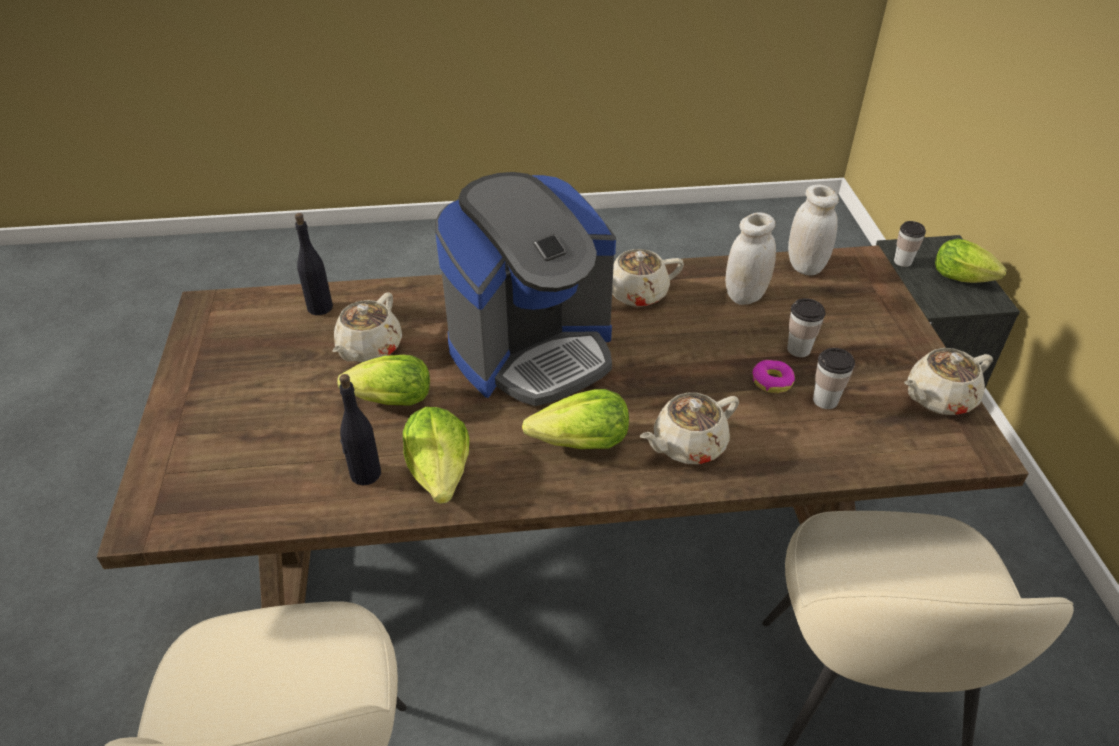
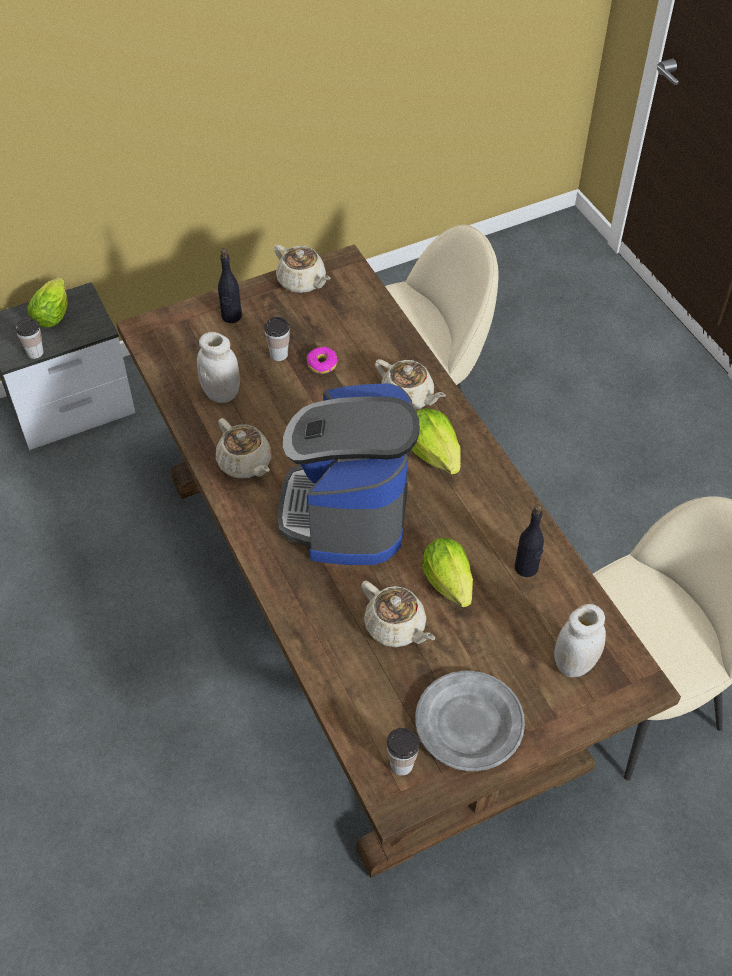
camera: 110 degrees left, 10 degrees up
black bottle [295,213,333,315] -> black bottle moved to [218,248,242,323]
beige teapot [332,293,402,362] -> beige teapot turned 45 degrees clockwise [361,581,435,647]
lettuce [403,407,469,504] -> none
coffee machine [435,172,616,406] -> coffee machine turned 120 degrees counterclockwise [277,383,420,565]
white jar [788,185,839,276] -> white jar moved to [554,604,606,677]
cup [813,348,855,409] -> cup moved to [387,728,420,776]
none -> grey plate [415,671,525,771]

